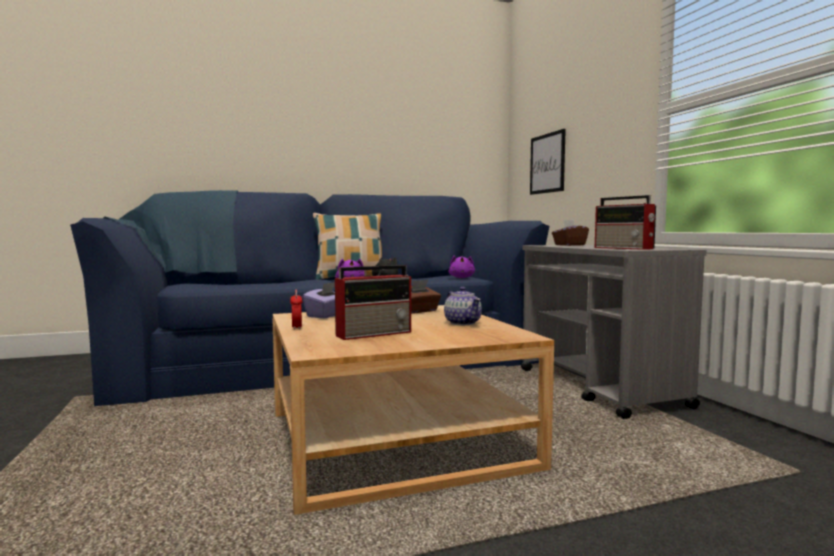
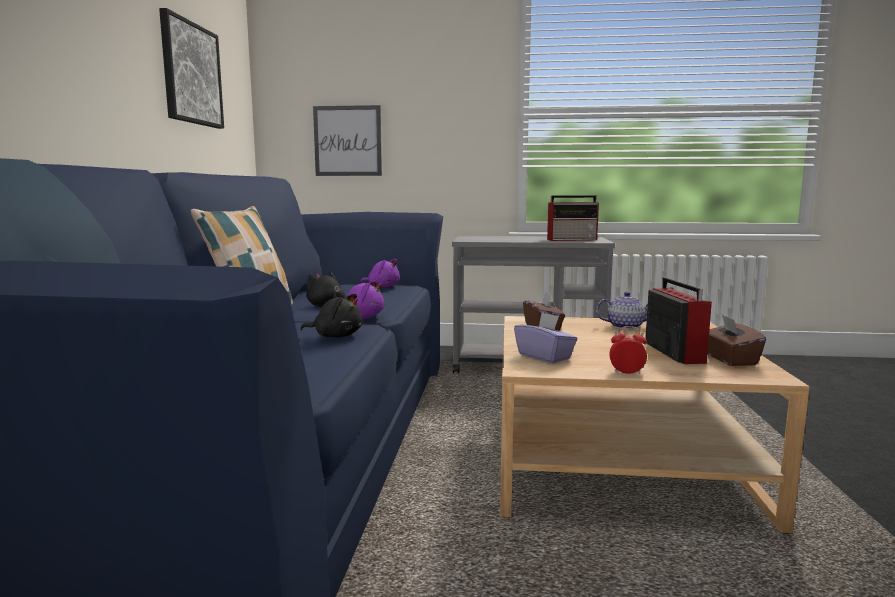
camera: 65 degrees left, 5 degrees up
brown tissue box [552,220,589,246] -> brown tissue box moved to [707,315,766,366]
none -> picture [159,8,224,129]
none -> black plush toy [300,294,362,338]

